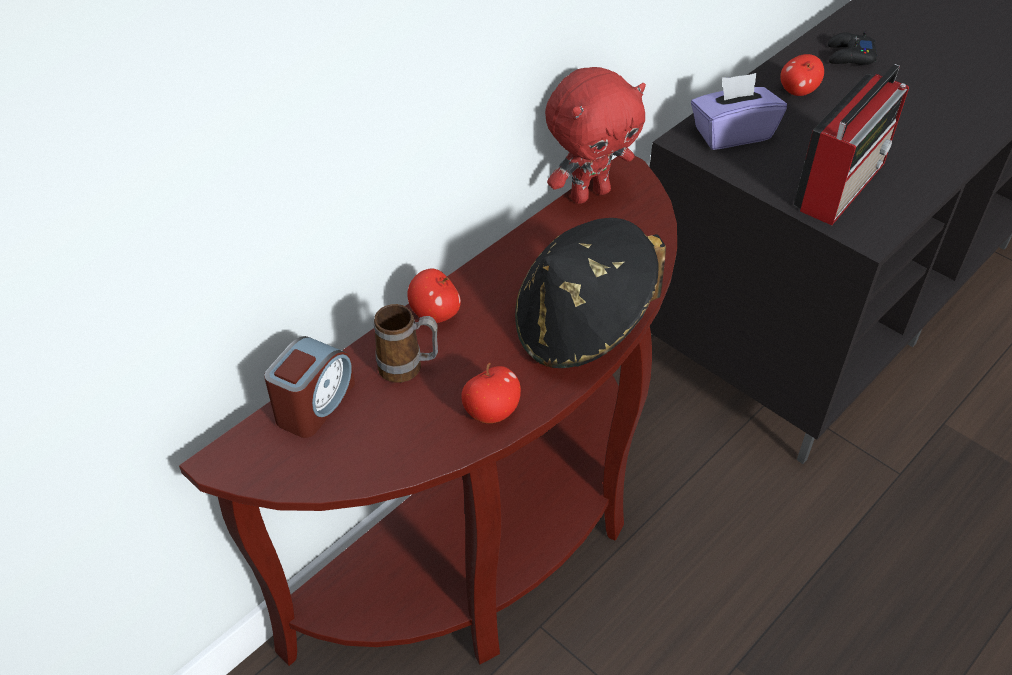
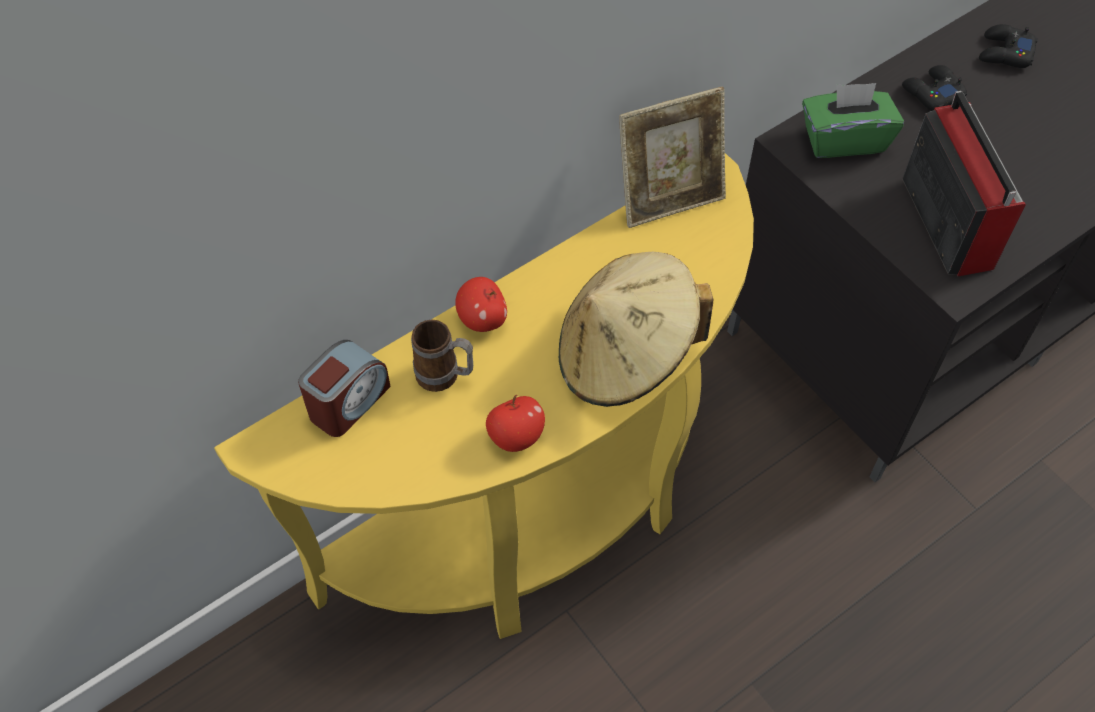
camera: 10 degrees right, 10 degrees up
brown console table [179,155,677,666] -> yellow console table [214,153,754,639]
black hat [515,218,666,368] -> beige hat [559,252,713,407]
red plush toy [545,67,646,204] -> picture frame [619,87,726,228]
purple tissue box [691,73,787,150] -> green tissue box [802,83,904,158]
apple [780,54,824,96] -> black game controller [902,65,967,111]
radio [794,64,909,225] -> radio turned 60 degrees counterclockwise [902,91,1026,276]

